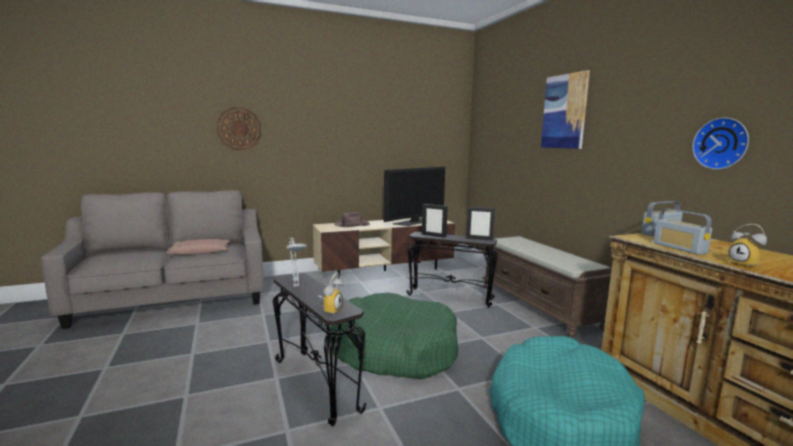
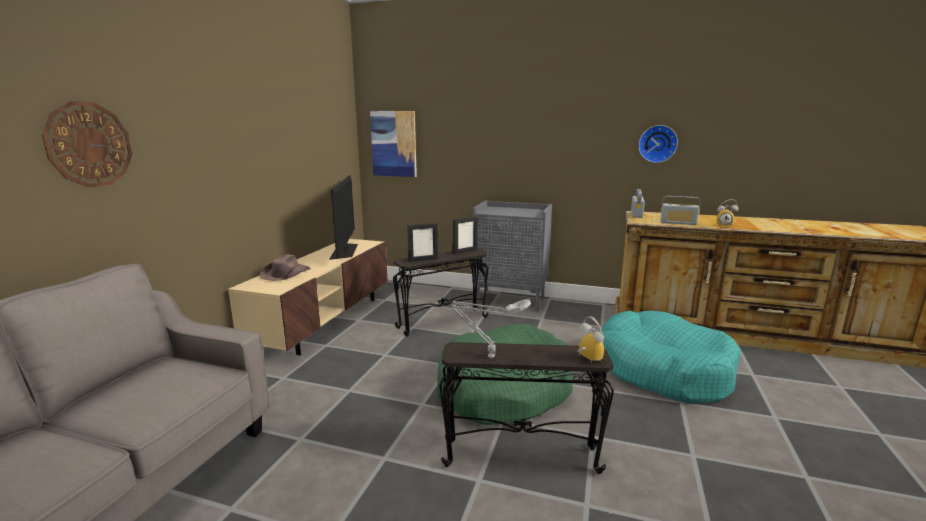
camera: 50 degrees left, 5 degrees up
beige pillow [166,239,230,255] -> none
brown bench [482,236,612,337] -> grey cabinet [472,201,552,312]
picture [541,70,590,149] -> picture moved to [370,111,417,177]

